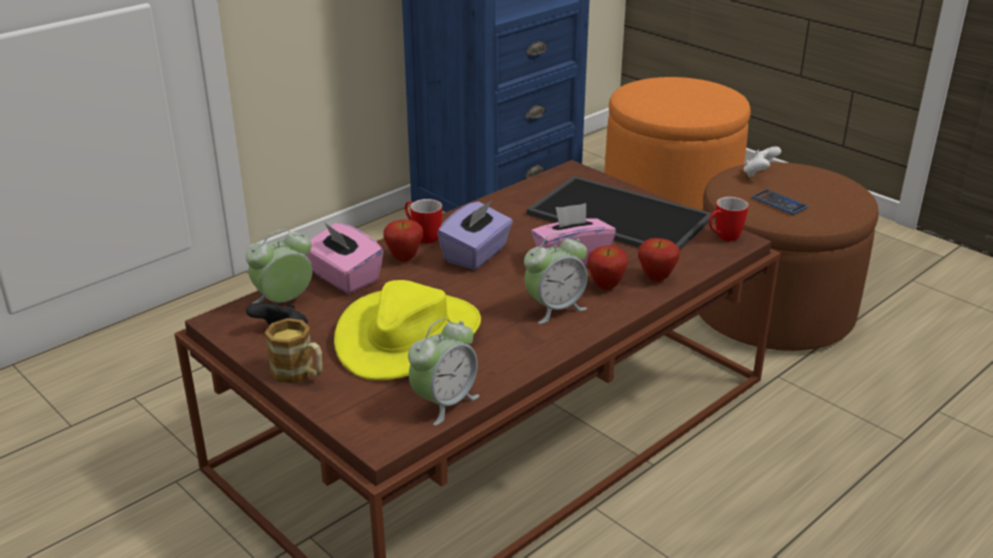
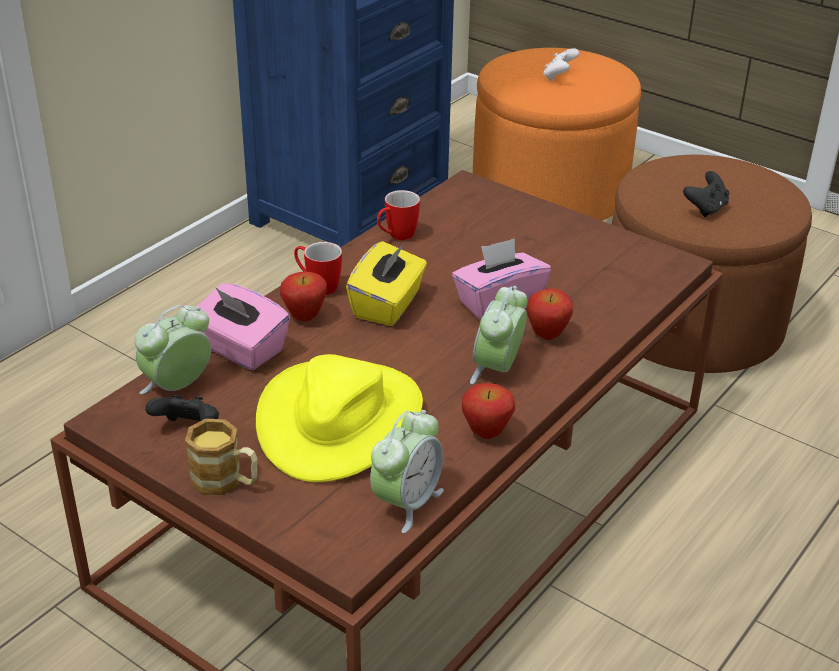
camera: 10 degrees left, 5 degrees up
purple tissue box [437,200,513,270] -> yellow tissue box [346,241,427,326]
alarm clock [524,232,588,324] -> alarm clock turned 150 degrees clockwise [470,286,527,384]
tray [527,176,713,251] -> none
apple [638,238,679,282] -> apple moved to [462,383,515,439]
mug [709,197,749,241] -> mug moved to [377,190,420,240]
white game controller [743,146,781,177] -> white game controller moved to [543,48,579,81]
phone [752,189,808,215] -> black game controller [683,171,729,217]

